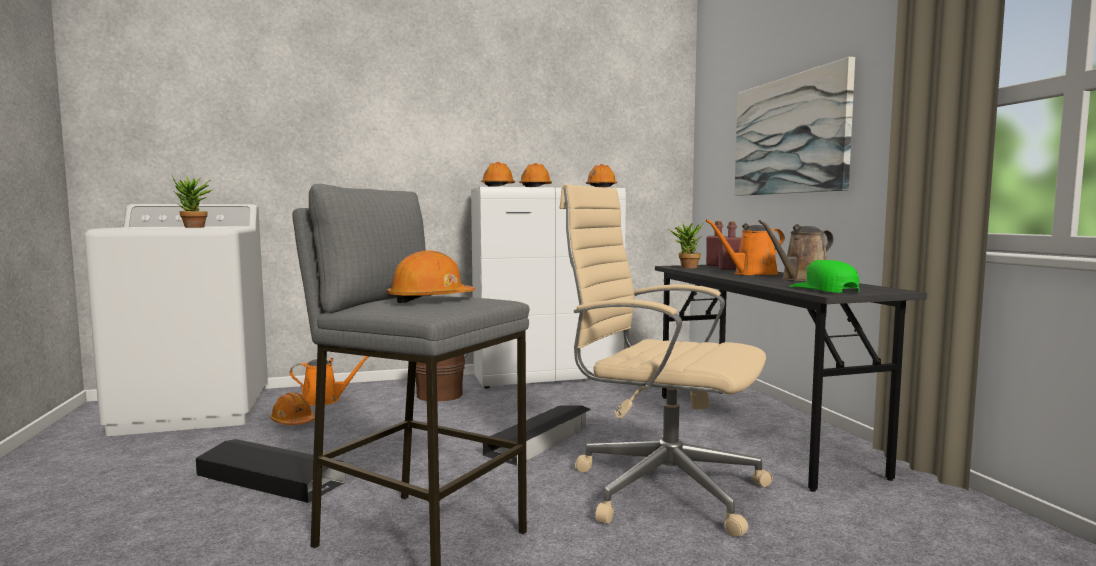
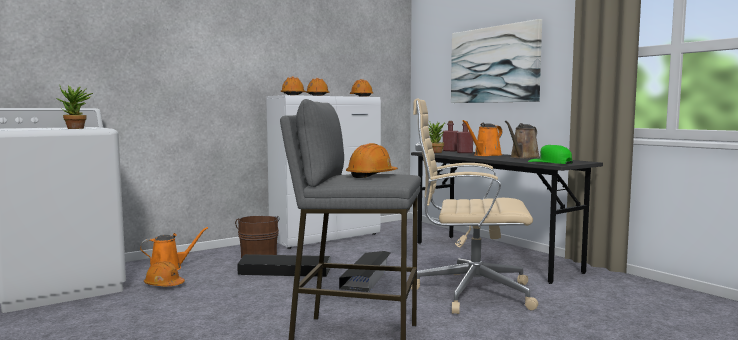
camera: 20 degrees left, 0 degrees up
black storage box [196,439,346,503] -> black storage box moved to [237,254,331,277]

